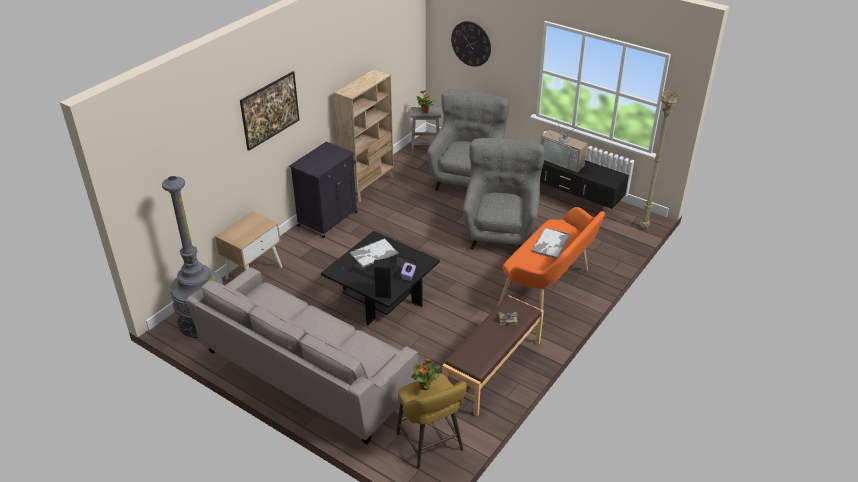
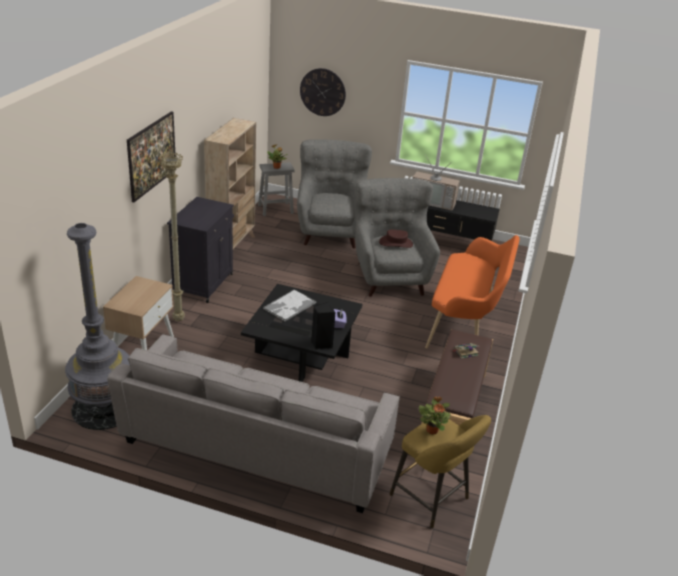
camera: 20 degrees left, 5 degrees down
tray [532,228,571,259] -> none
beige floor lamp [639,91,680,228] -> beige floor lamp moved to [159,152,185,321]
none -> brown hat [379,230,413,248]

